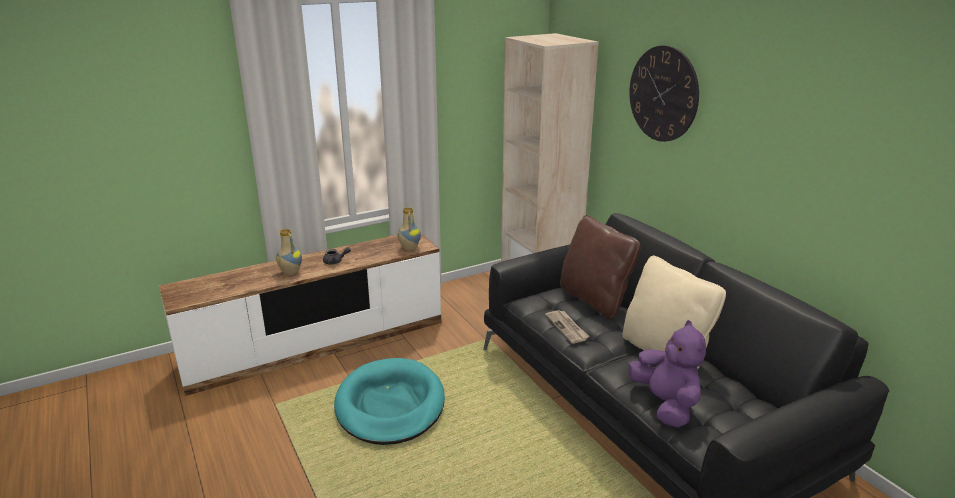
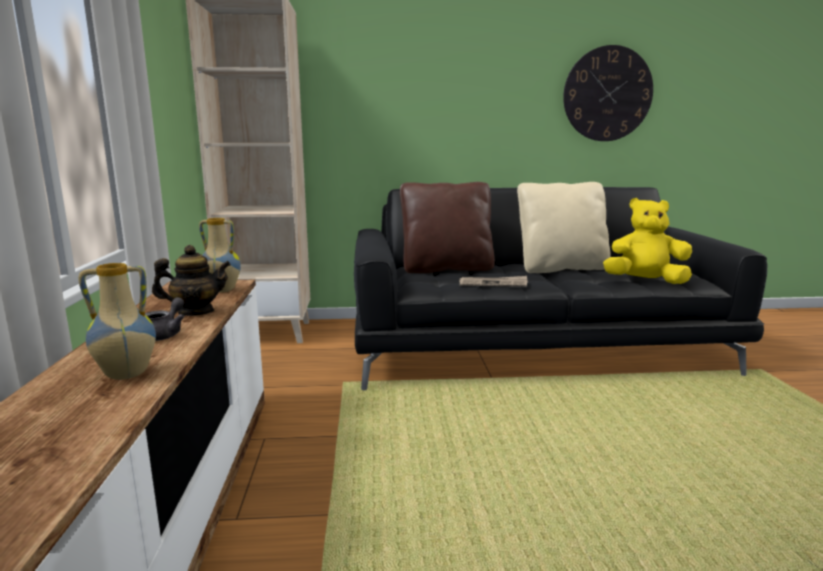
camera: 65 degrees left, 10 degrees down
turquoise dog bed [334,358,445,445] -> none
wall clock [629,45,699,142] -> wall clock moved to [563,45,653,141]
purple plush toy [629,320,706,428] -> yellow plush toy [603,198,692,284]
none -> teapot [152,245,231,316]

